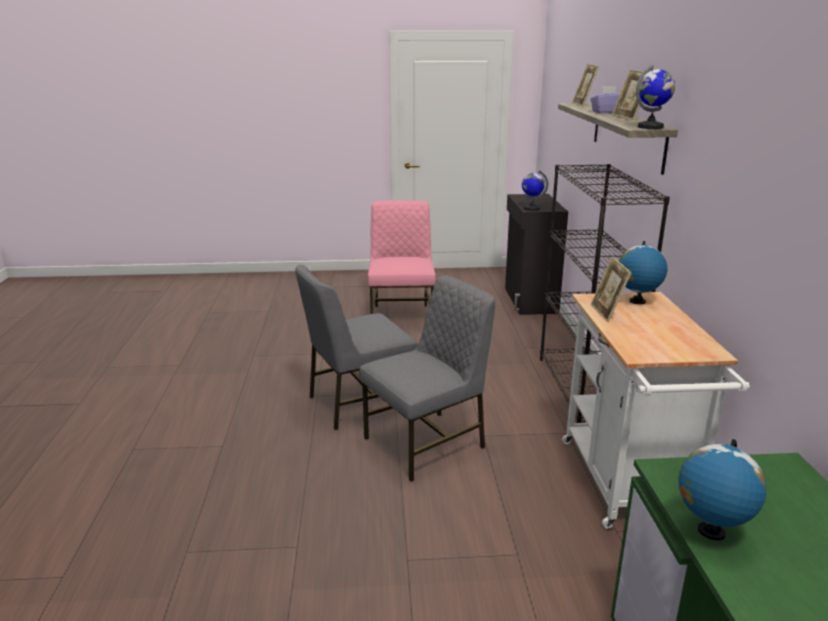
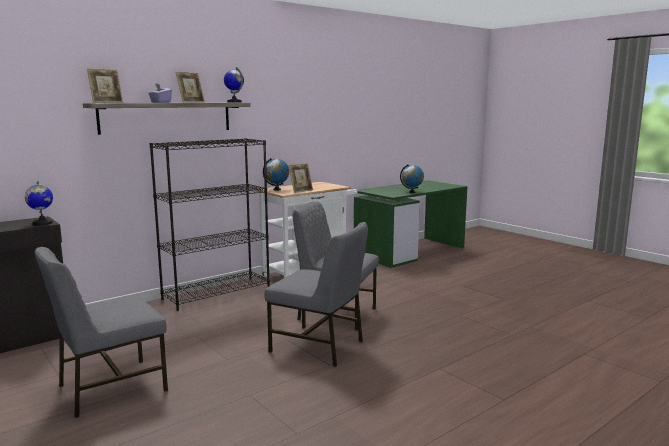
camera: 125 degrees left, 10 degrees down
pink chair [368,200,436,314] -> grey chair [35,247,168,418]

